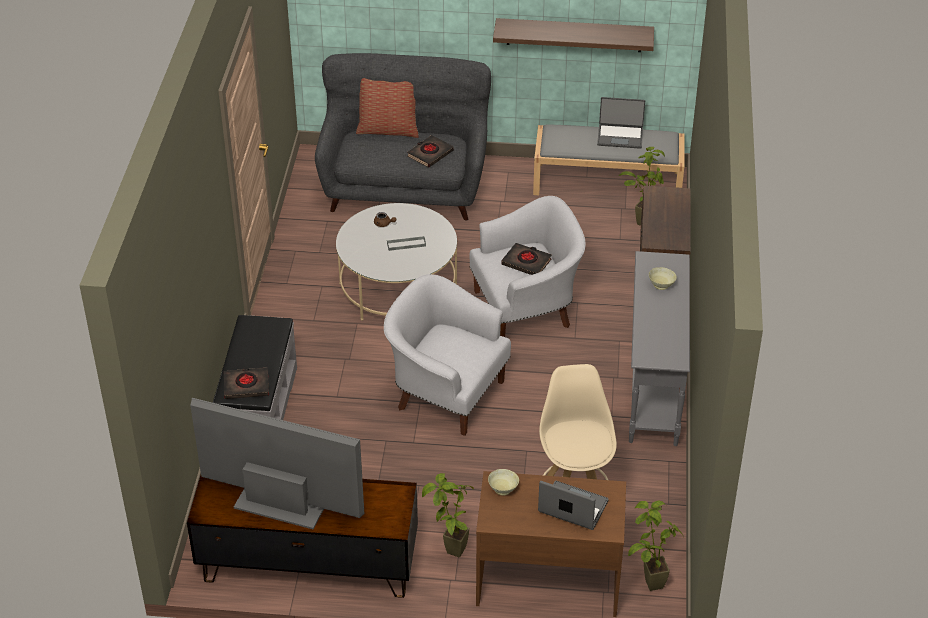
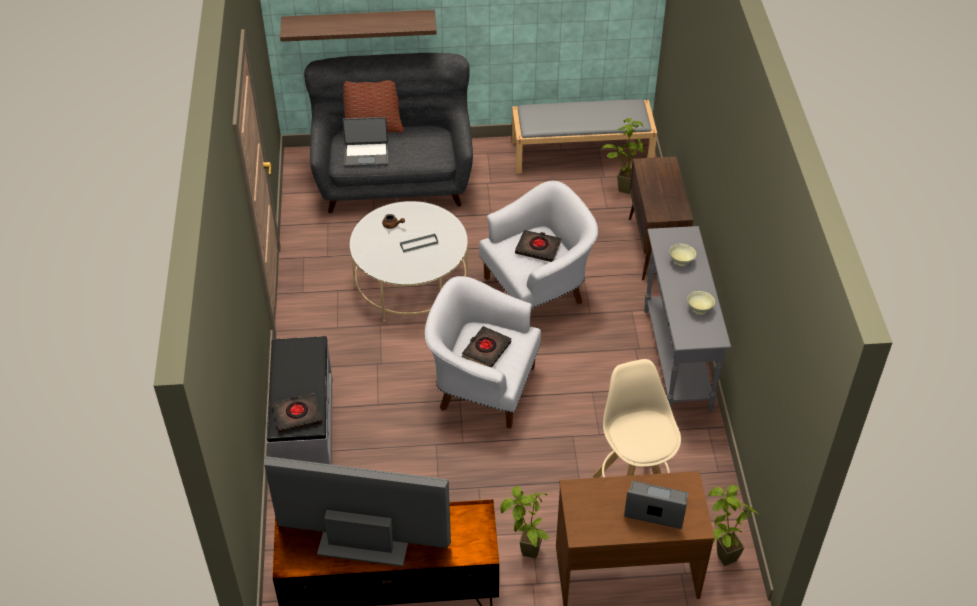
camera: 10 degrees left, 5 degrees up
black book [407,135,454,168] -> black book moved to [462,326,511,367]
beige bowl [488,469,519,495] -> beige bowl moved to [687,291,715,314]
shelf [493,18,654,52] -> shelf moved to [280,10,437,42]
laptop [597,97,645,149] -> laptop moved to [342,117,388,167]

